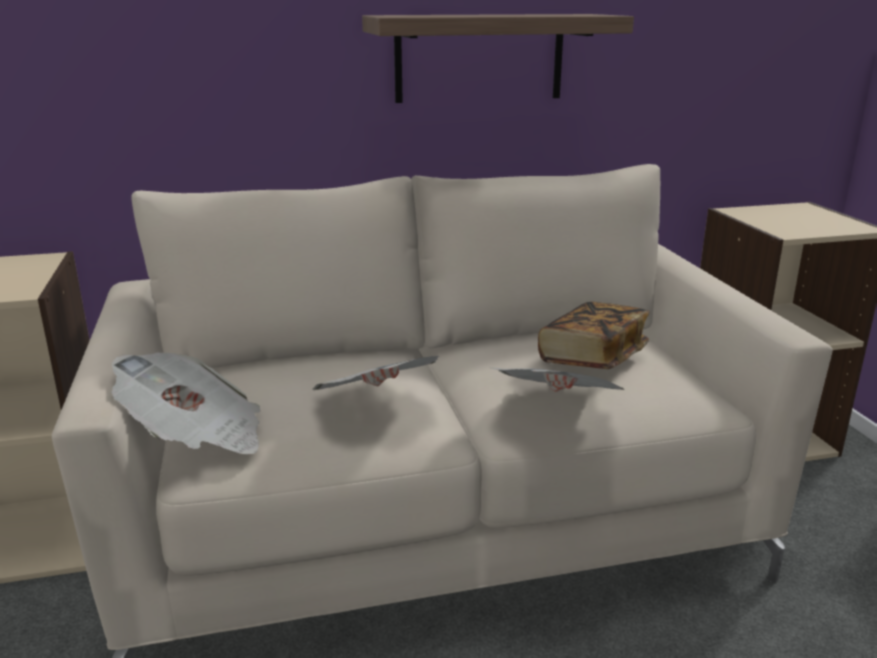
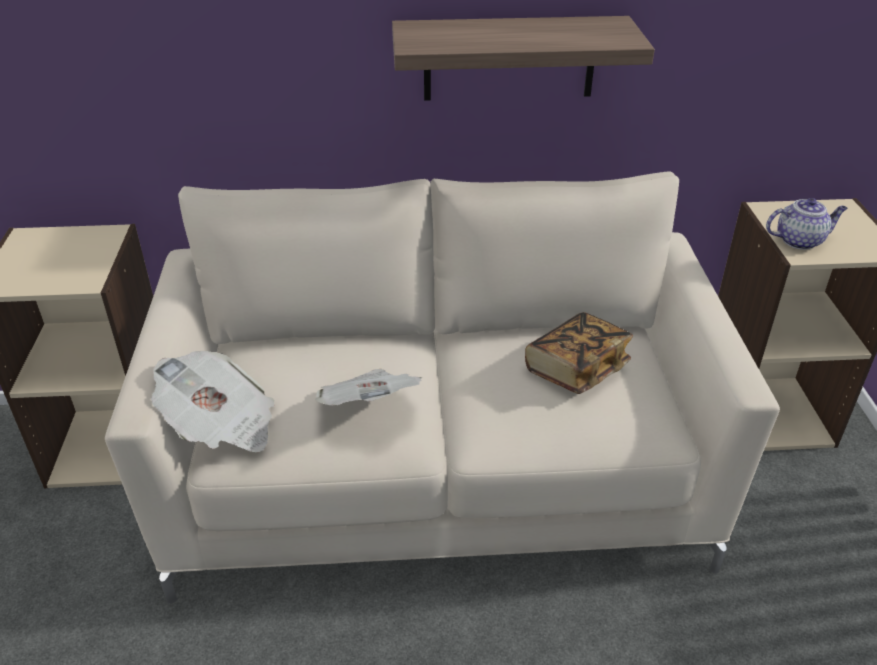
camera: 10 degrees right, 15 degrees up
newspaper [489,367,625,392] -> none
none -> teapot [766,198,848,250]

